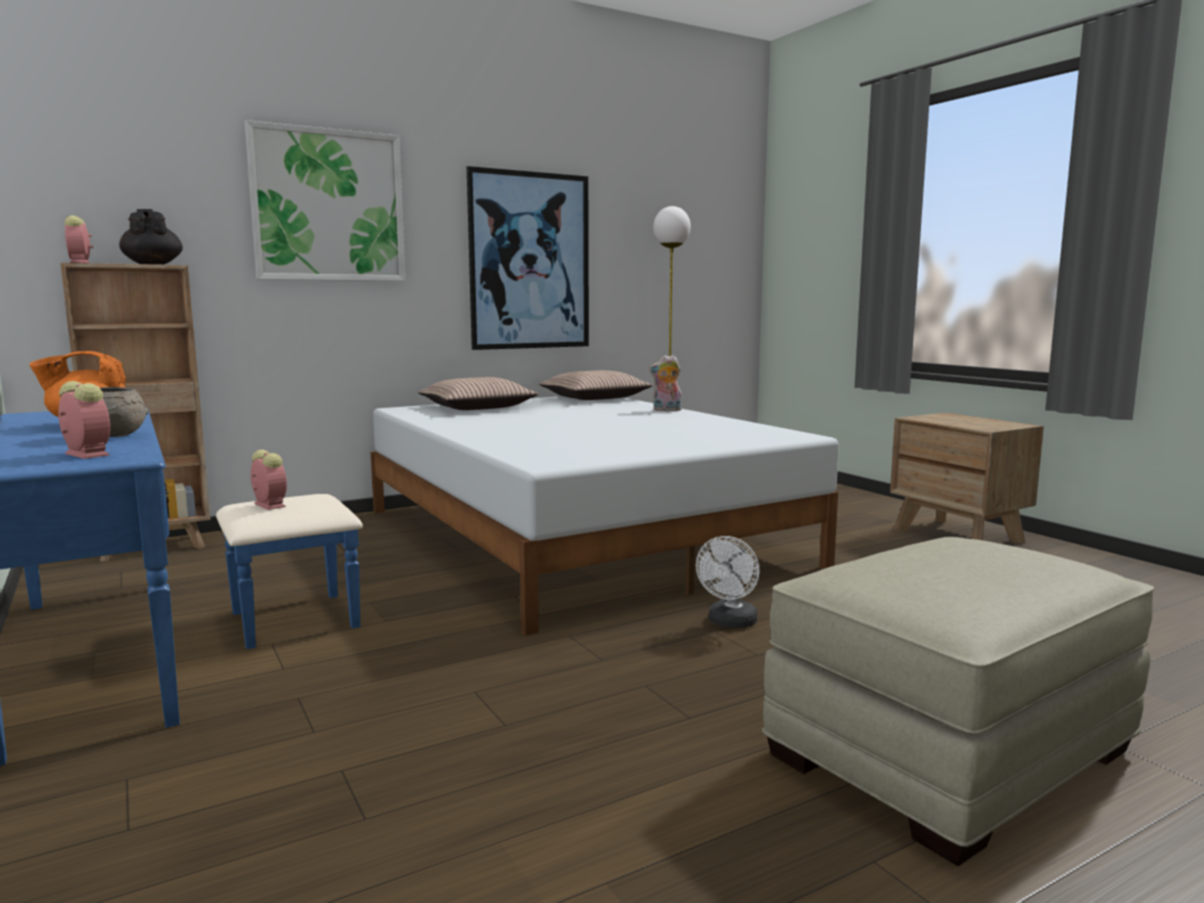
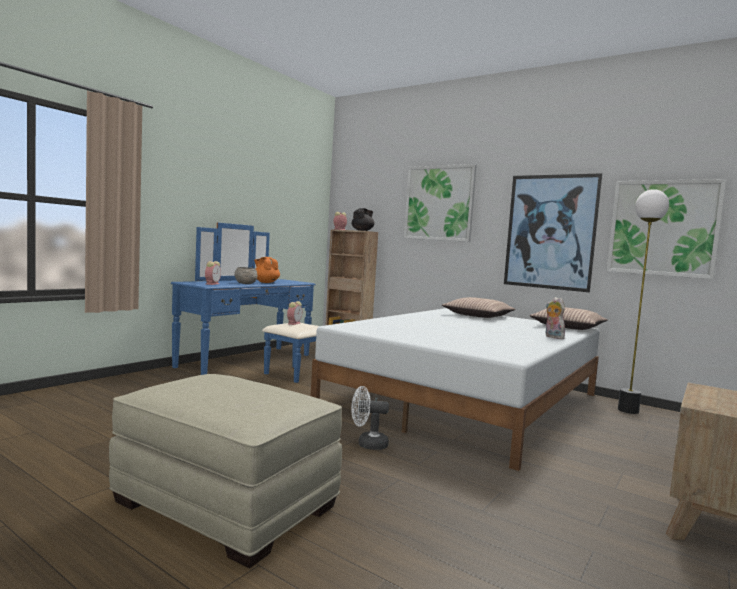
camera: 65 degrees right, 5 degrees down
none -> picture [606,179,726,279]

